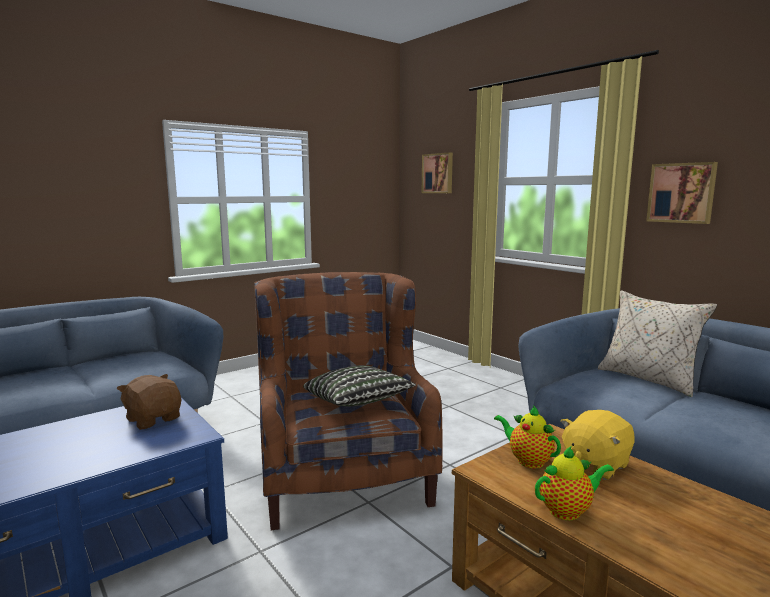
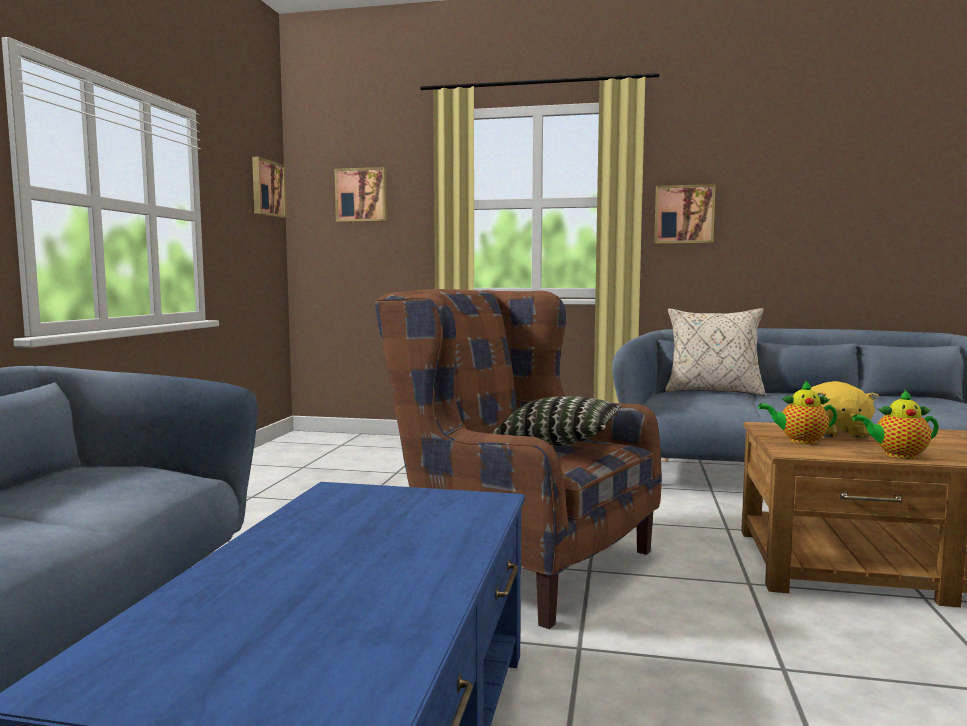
camera: 40 degrees left, 5 degrees down
brown plush toy [117,374,182,430] -> none
teapot [535,446,614,520] -> teapot turned 120 degrees counterclockwise [852,389,939,459]
none -> picture [252,157,287,218]

